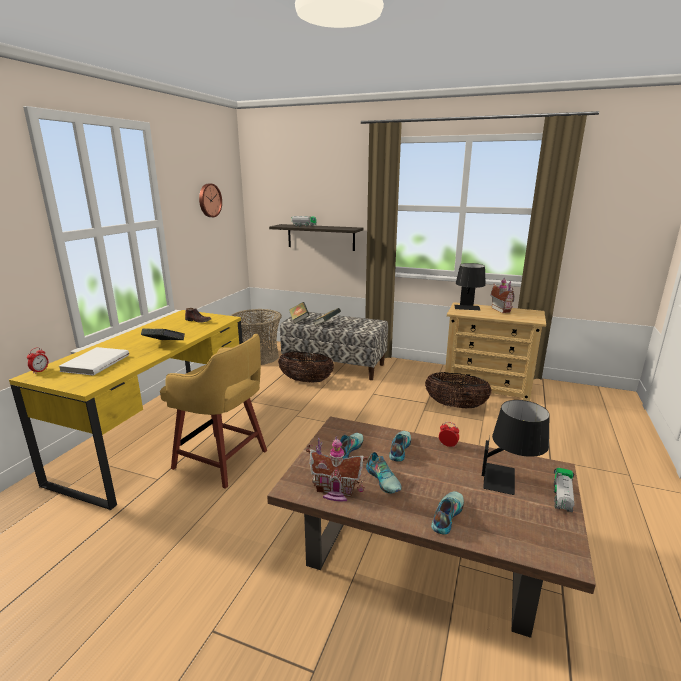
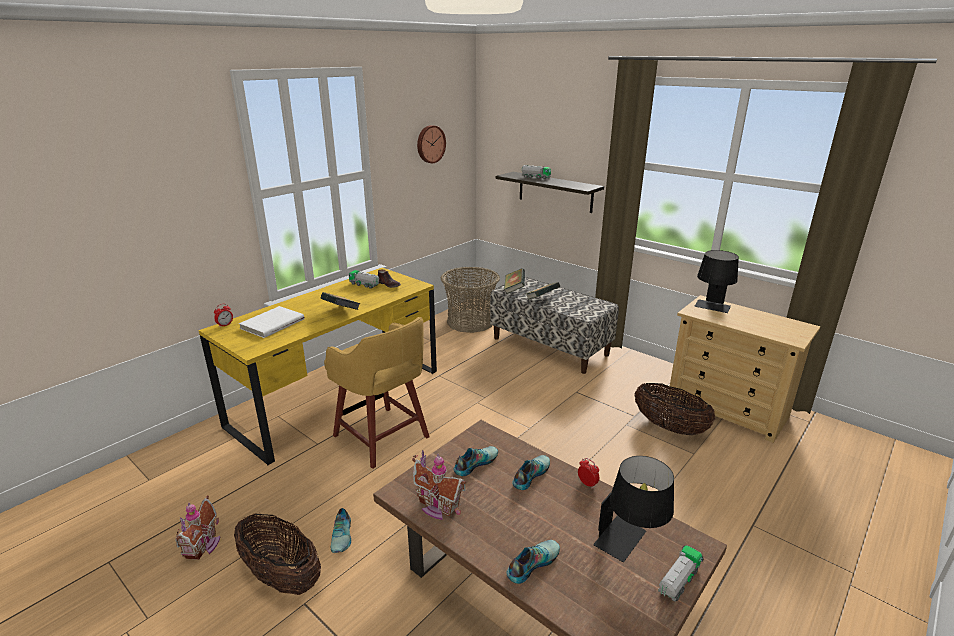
camera: 20 degrees right, 5 degrees up
basket [278,351,334,383] -> basket moved to [234,513,321,595]
shoe [366,452,402,493] -> shoe moved to [331,508,351,553]
toy house [490,277,515,313] -> toy house moved to [175,496,220,560]
none -> toy truck [349,270,379,289]

